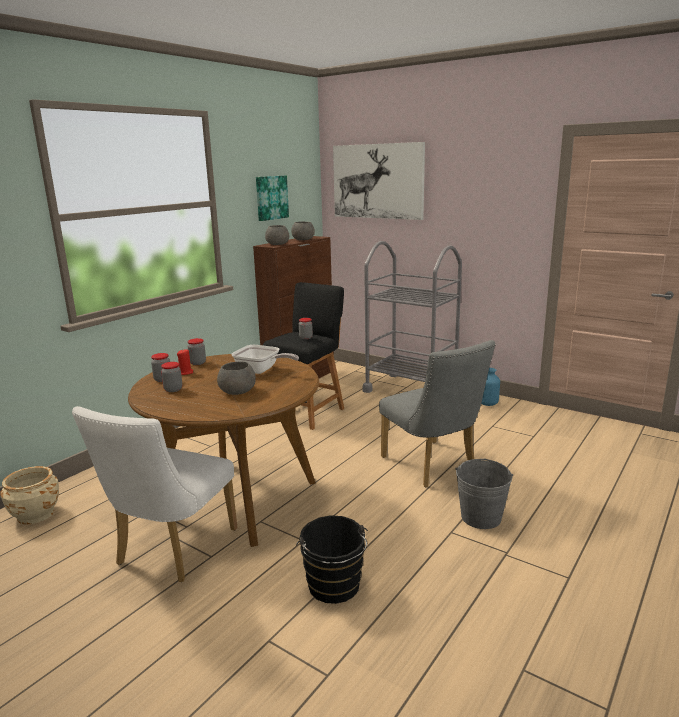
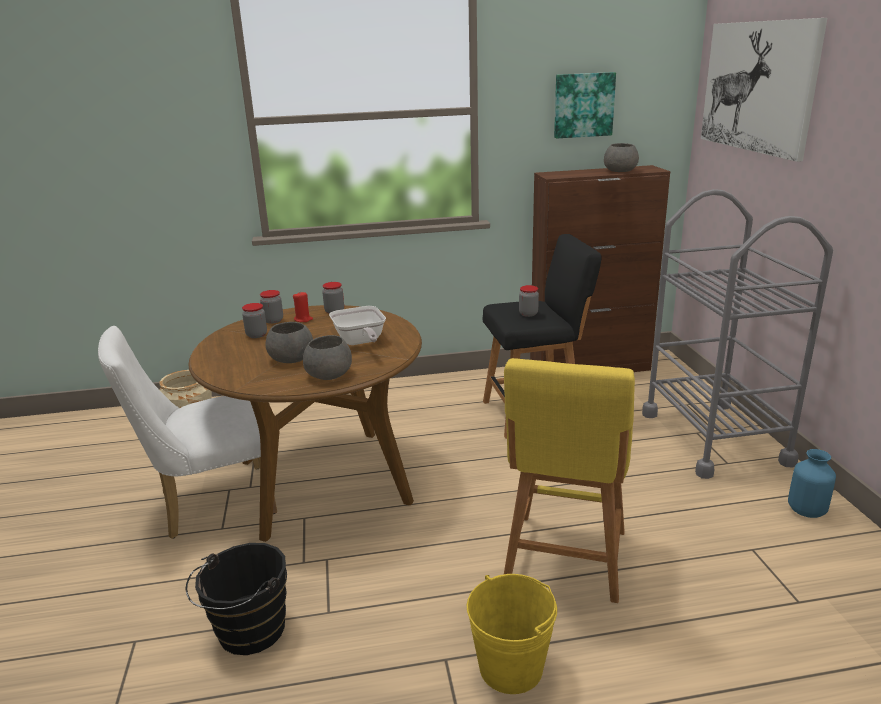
camera: 45 degrees right, 5 degrees up
grey bowl [265,225,289,245] -> grey bowl moved to [303,335,352,380]
grey chair [379,340,496,487] -> yellow stool [504,358,635,603]
grey bucket [455,459,513,529] -> yellow bucket [467,574,557,694]

